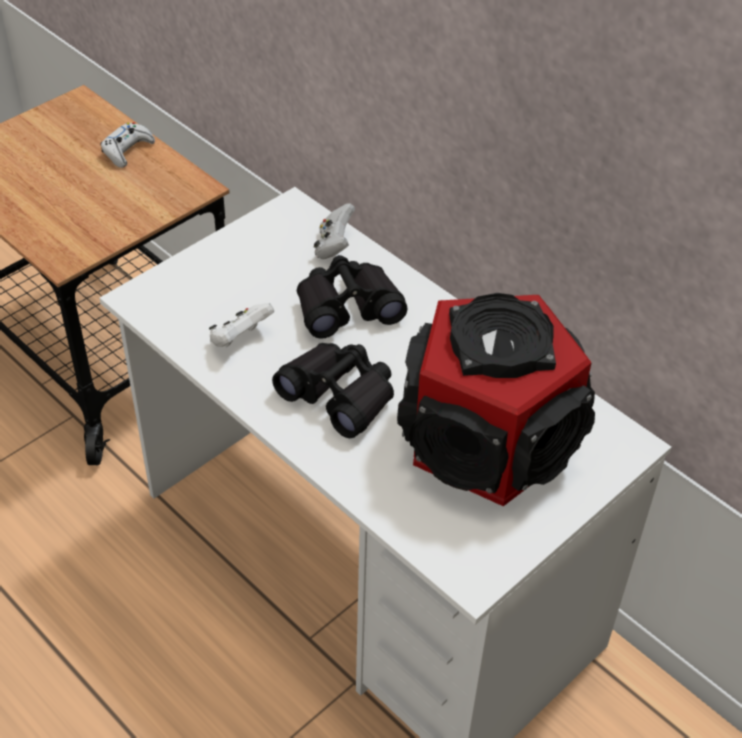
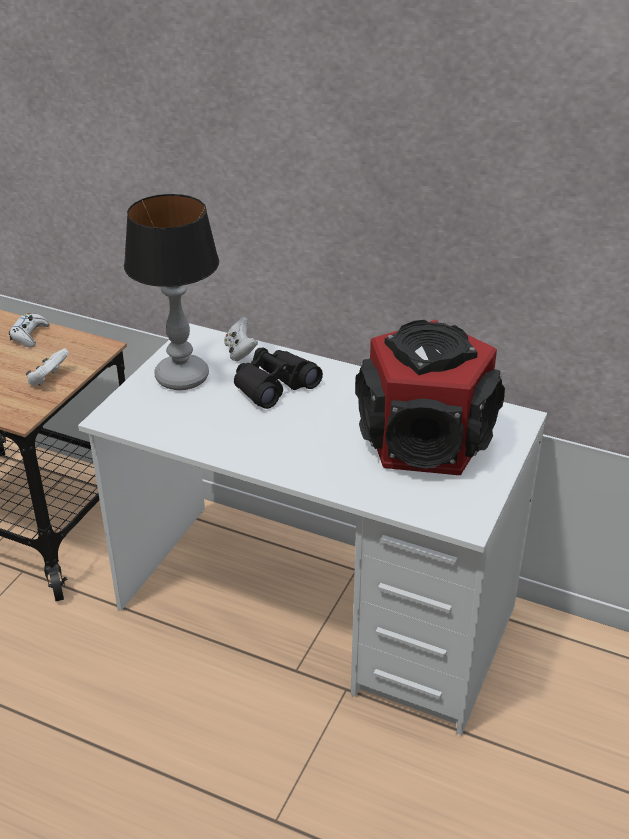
camera: 20 degrees left, 10 degrees down
white game controller [209,303,274,347] -> white game controller moved to [26,349,69,386]
black binoculars [272,343,394,438] -> none
none -> table lamp [124,194,219,390]

